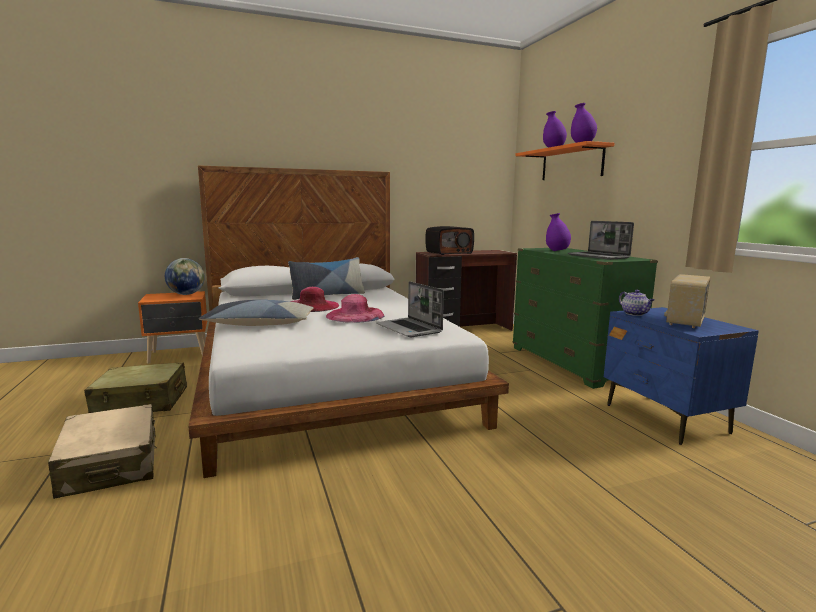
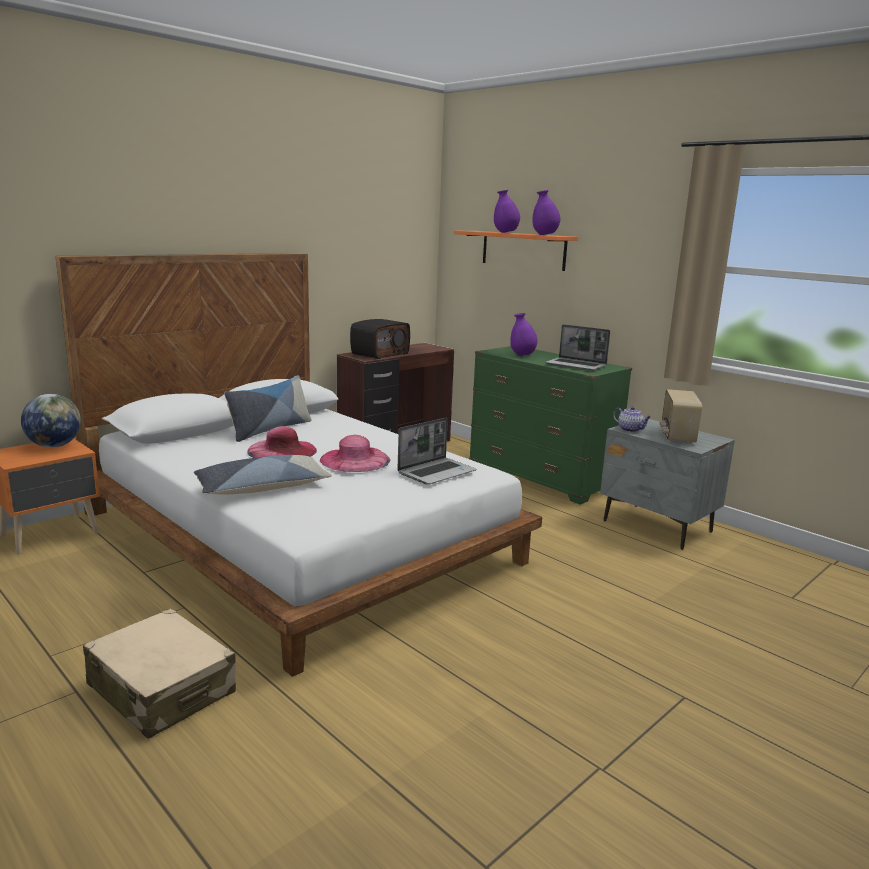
camera: 25 degrees left, 5 degrees up
beige suitcase [84,362,187,413] -> none
laptop [376,281,444,337] -> laptop turned 75 degrees counterclockwise [398,418,476,485]
blue nightstand [604,307,759,445] -> grey nightstand [600,418,735,550]

